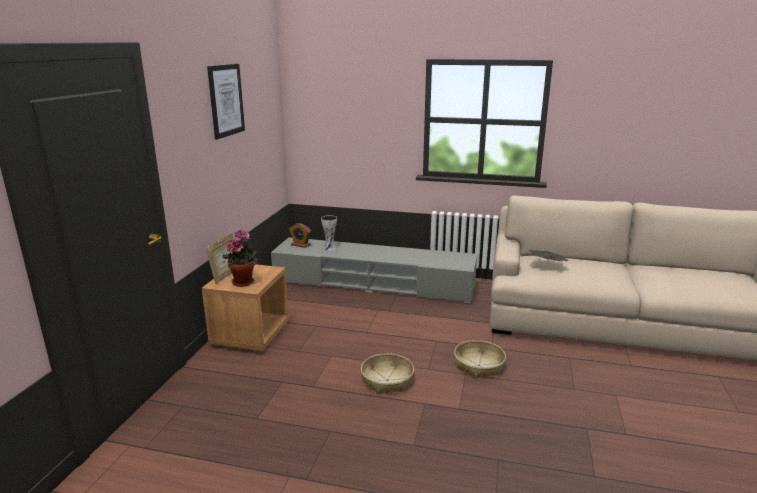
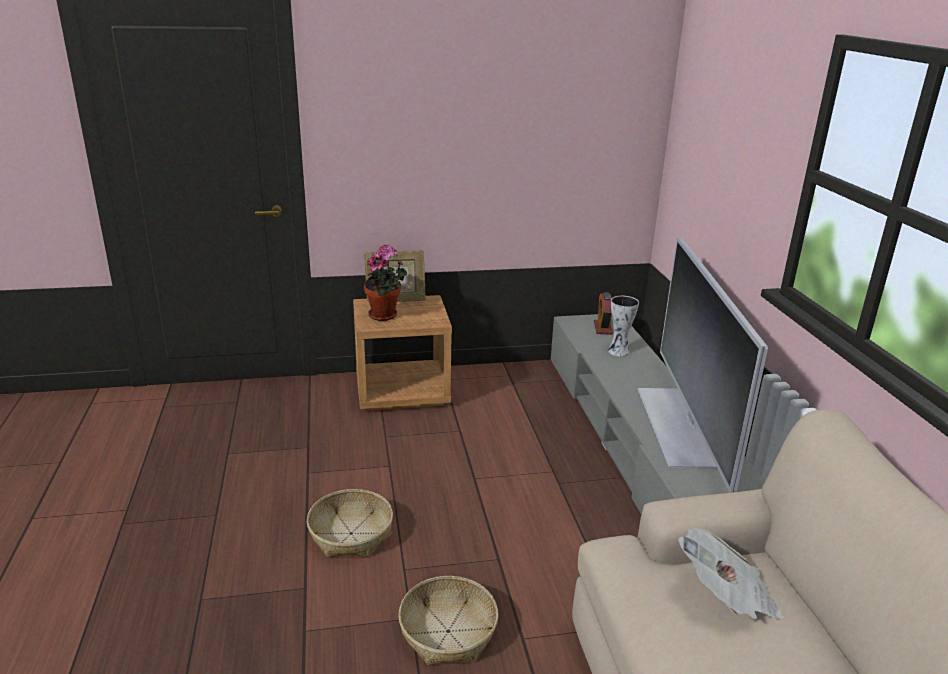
camera: 65 degrees right, 5 degrees up
picture [207,64,245,139] -> none
none -> television [637,237,768,493]

